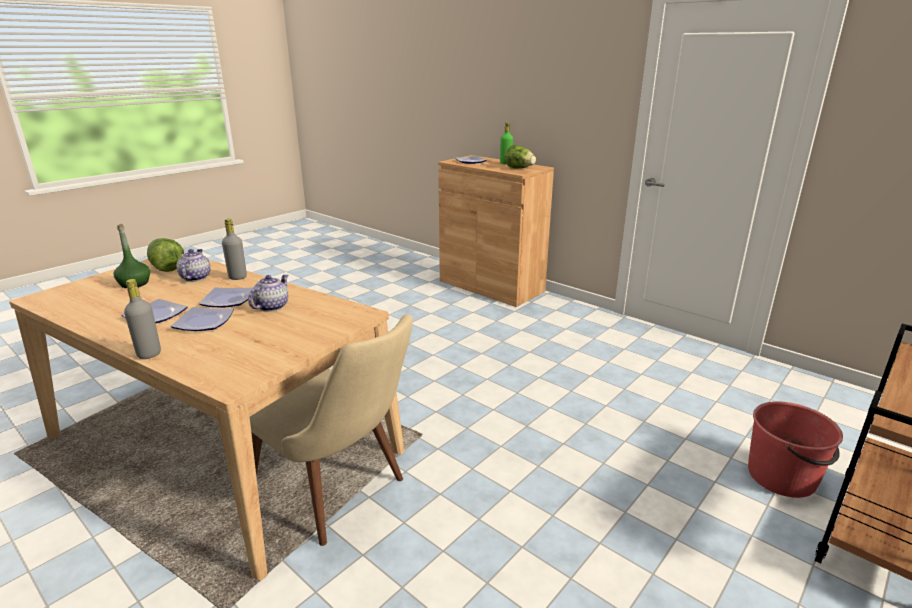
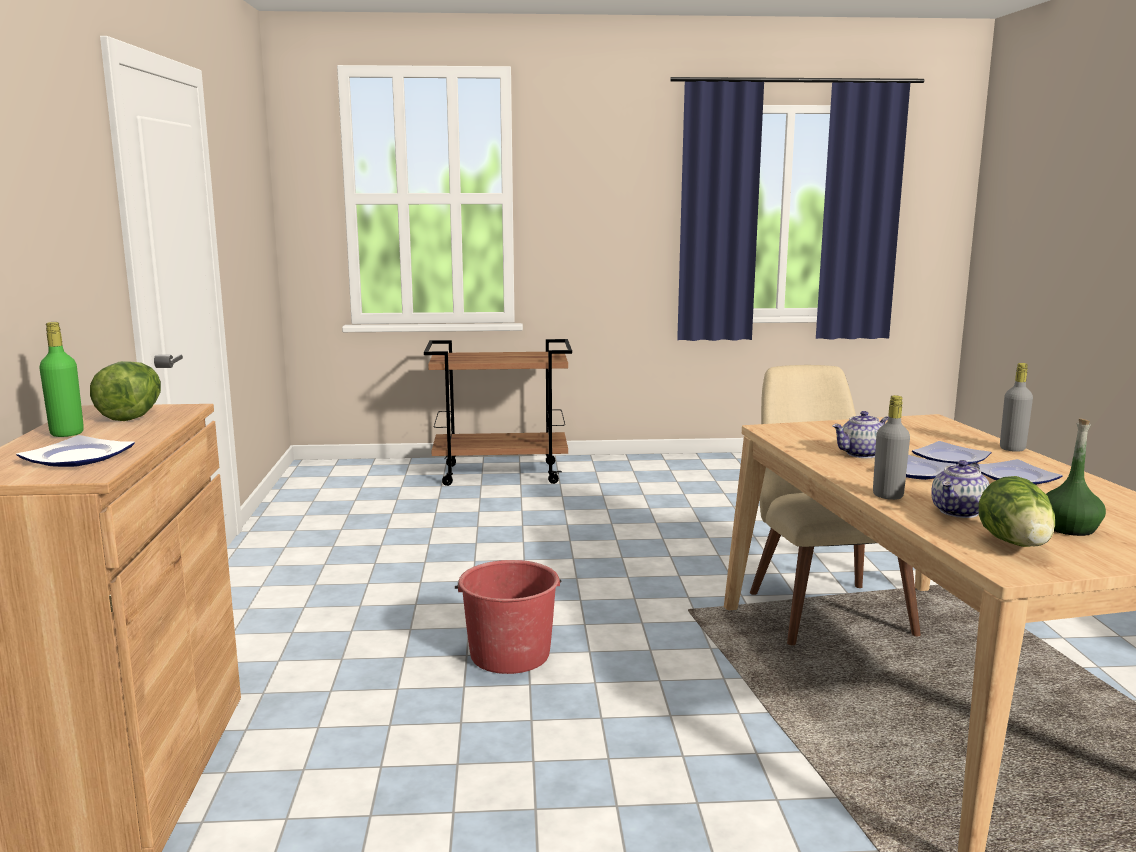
camera: 135 degrees left, 10 degrees down
red bucket [748,401,843,498] -> red bucket moved to [455,560,561,674]

